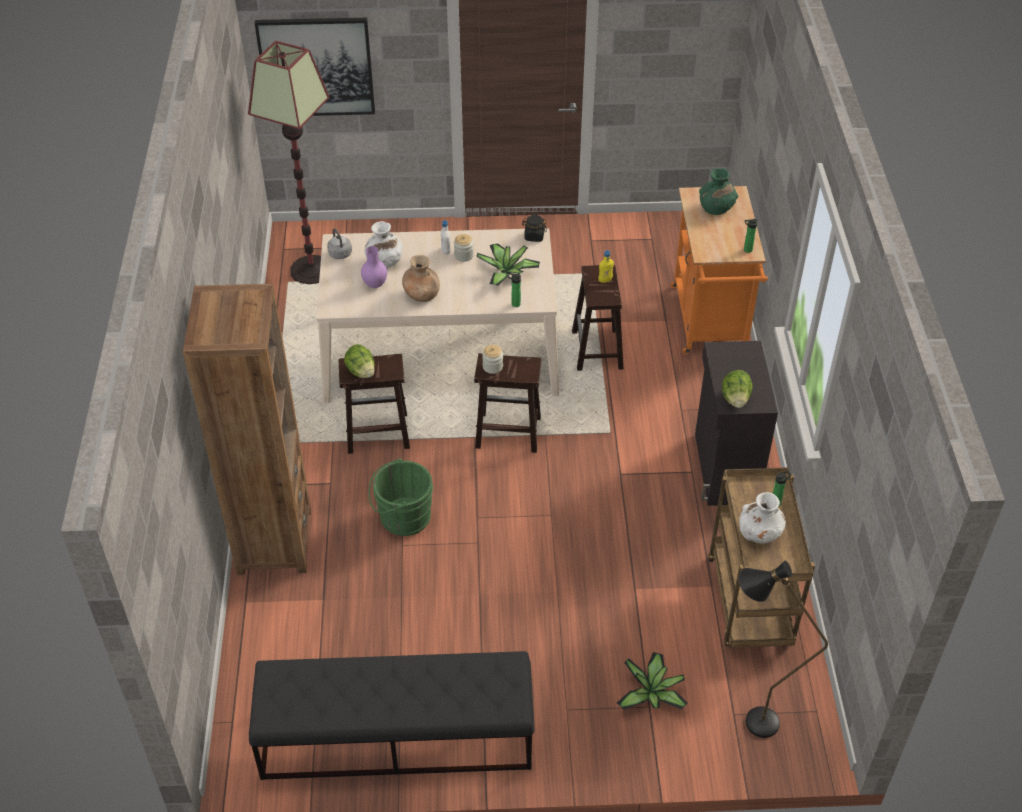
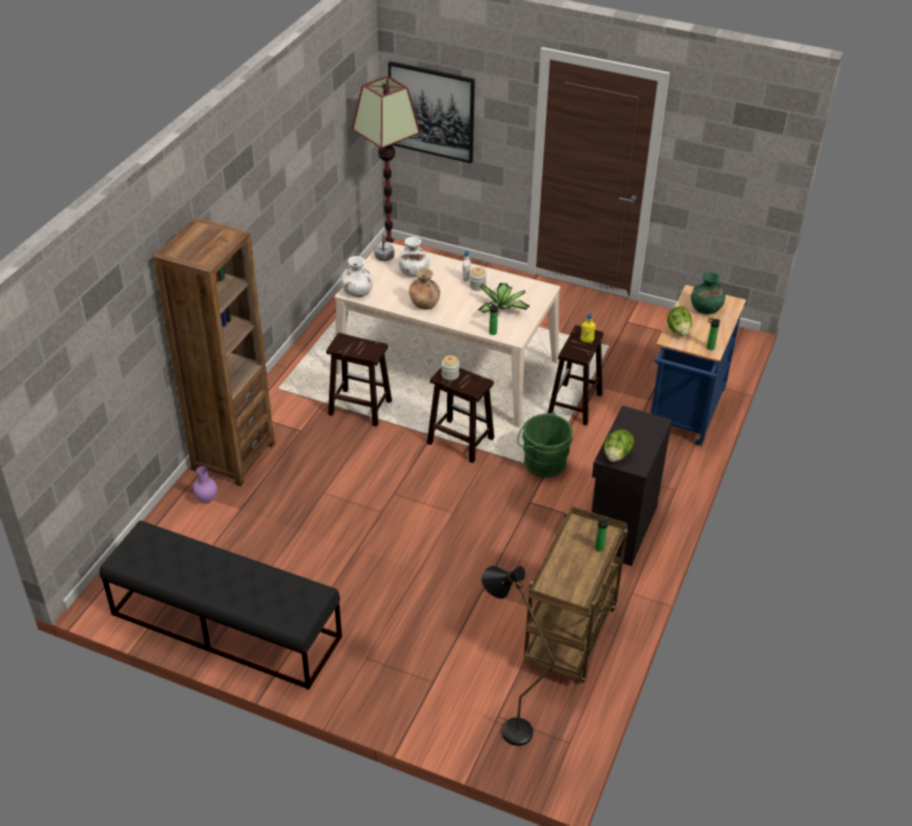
camera: 25 degrees right, 5 degrees down
lettuce [344,344,375,378] -> lettuce moved to [667,306,692,336]
purple vase [361,246,387,288] -> purple vase moved to [193,466,217,503]
green bucket [369,458,433,536] -> green bucket moved to [517,412,573,478]
black jar [523,215,547,242] -> none
potted plant [617,652,688,710] -> none
orange cart [671,186,768,354] -> blue cart [651,285,746,446]
white vase [739,492,786,544] -> white vase moved to [341,256,373,297]

